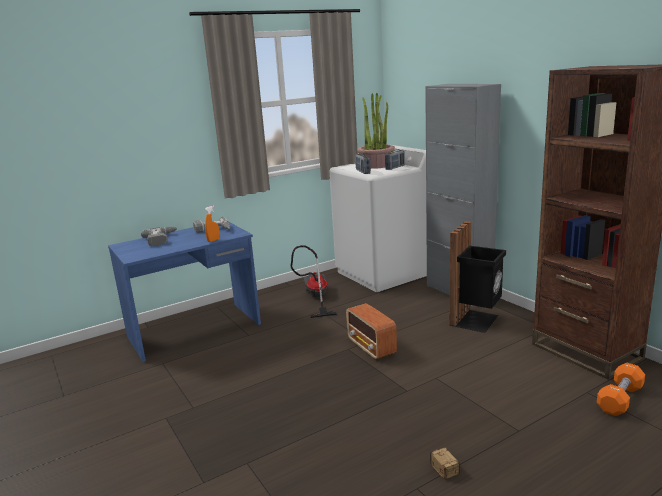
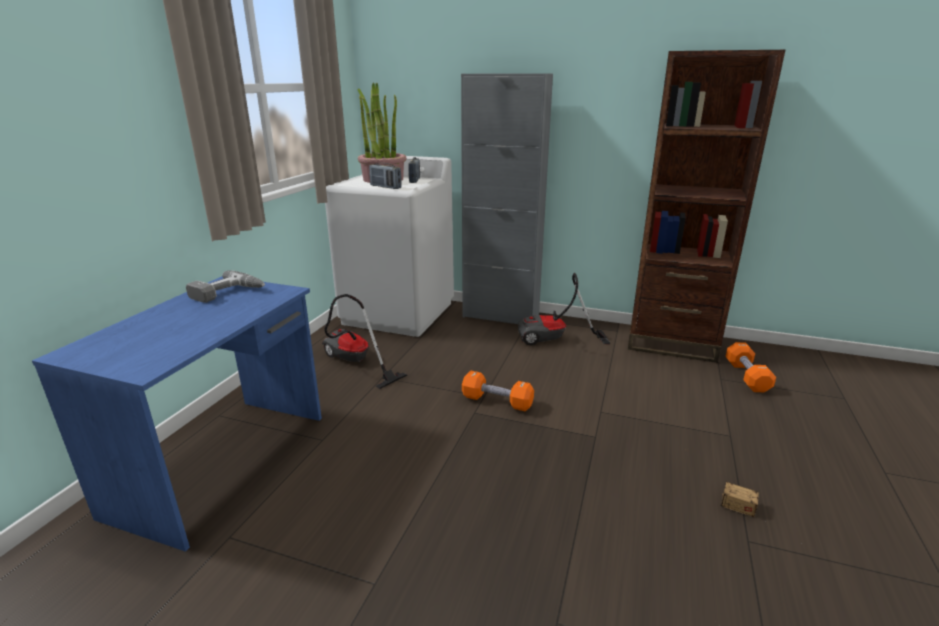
camera: 40 degrees left, 5 degrees up
power drill [141,227,178,246] -> none
orange spray bottle [205,205,220,242] -> none
radio [346,303,397,360] -> orange dumbbell [462,371,534,411]
black trash can [449,221,506,333] -> vacuum cleaner [518,273,610,345]

